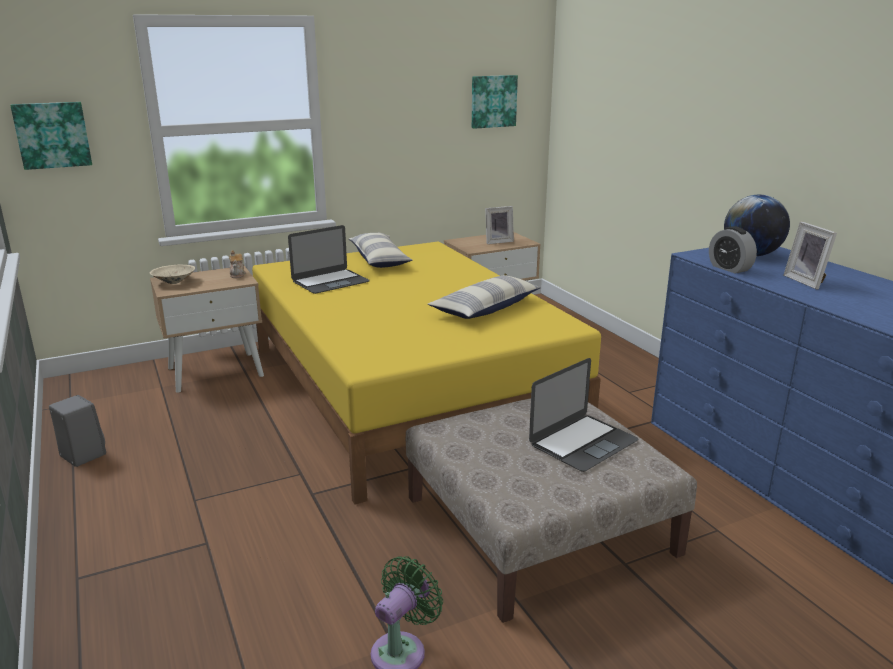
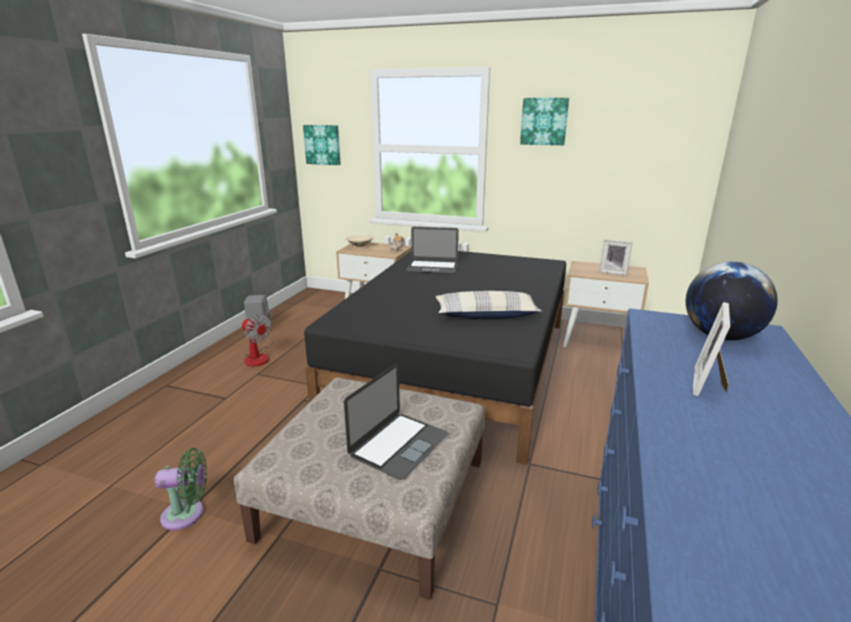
camera: 45 degrees right, 0 degrees up
yellow bed [252,242,601,505] -> black bed [304,251,566,465]
pillow [349,233,413,268] -> none
picture [472,75,518,129] -> picture moved to [520,98,569,145]
laptop [529,358,638,472] -> laptop turned 60 degrees counterclockwise [344,363,448,480]
alarm clock [709,226,757,274] -> none
none -> fan [242,314,273,366]

